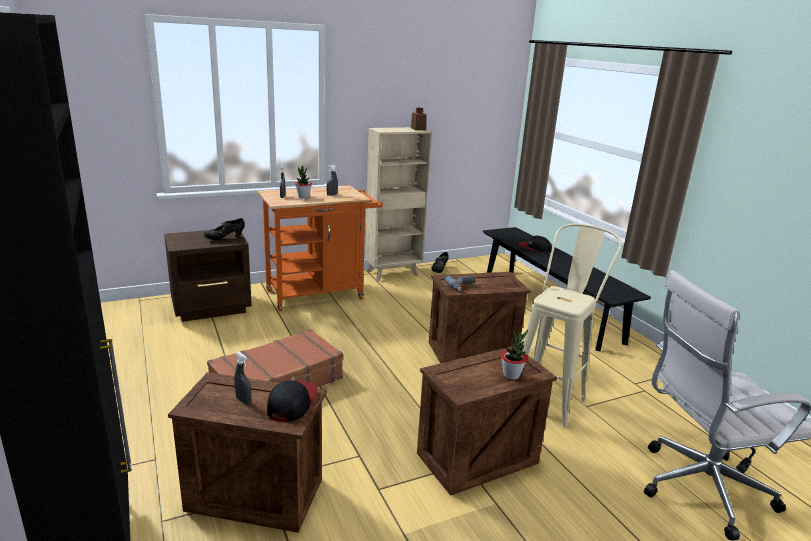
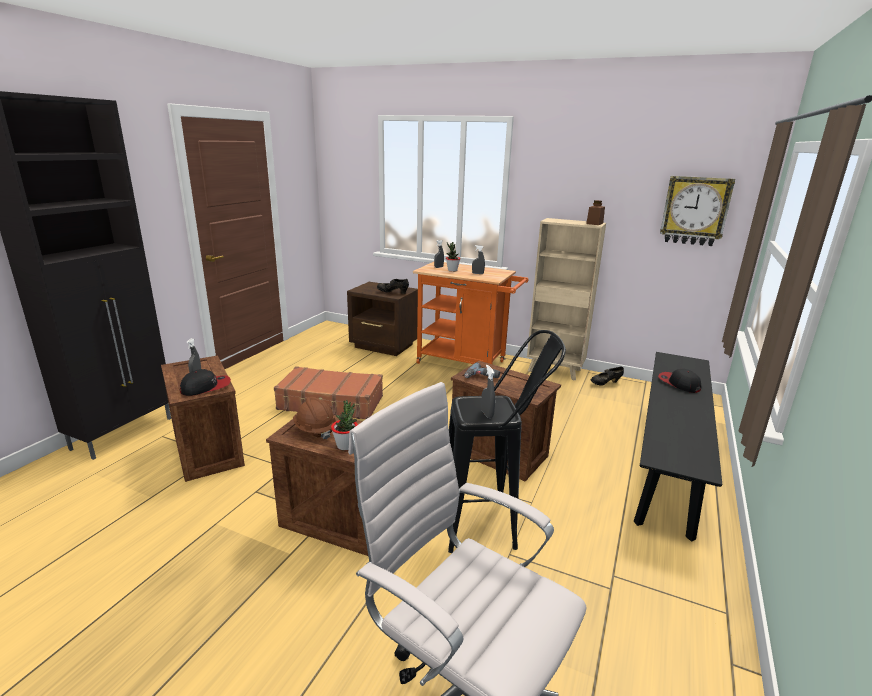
camera: 50 degrees right, 0 degrees up
beige stool [522,223,622,428] -> black stool [448,330,566,553]
none -> brown hard hat [293,397,336,440]
none -> grey spray bottle [481,365,495,418]
none -> wall clock [660,176,735,246]

